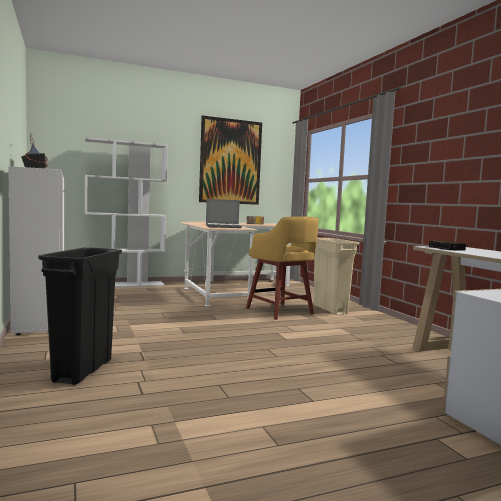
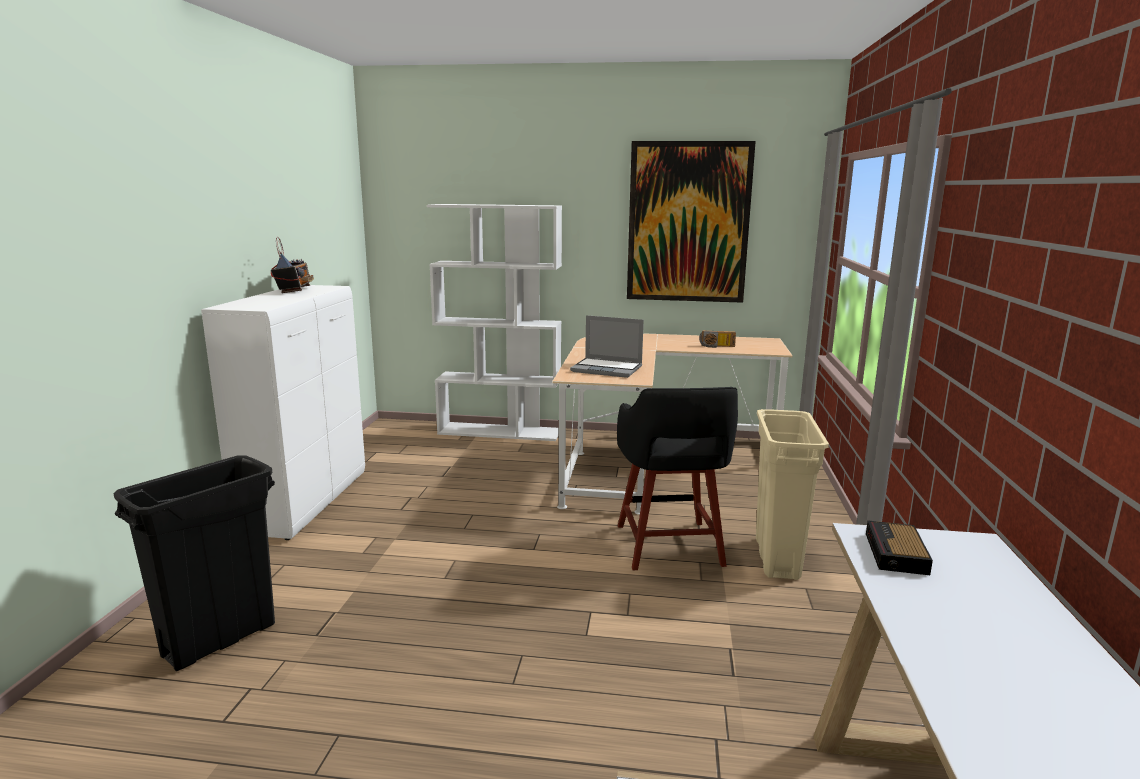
camera: 30 degrees right, 10 degrees up
yellow stool [246,217,319,320] -> black stool [617,387,738,570]

